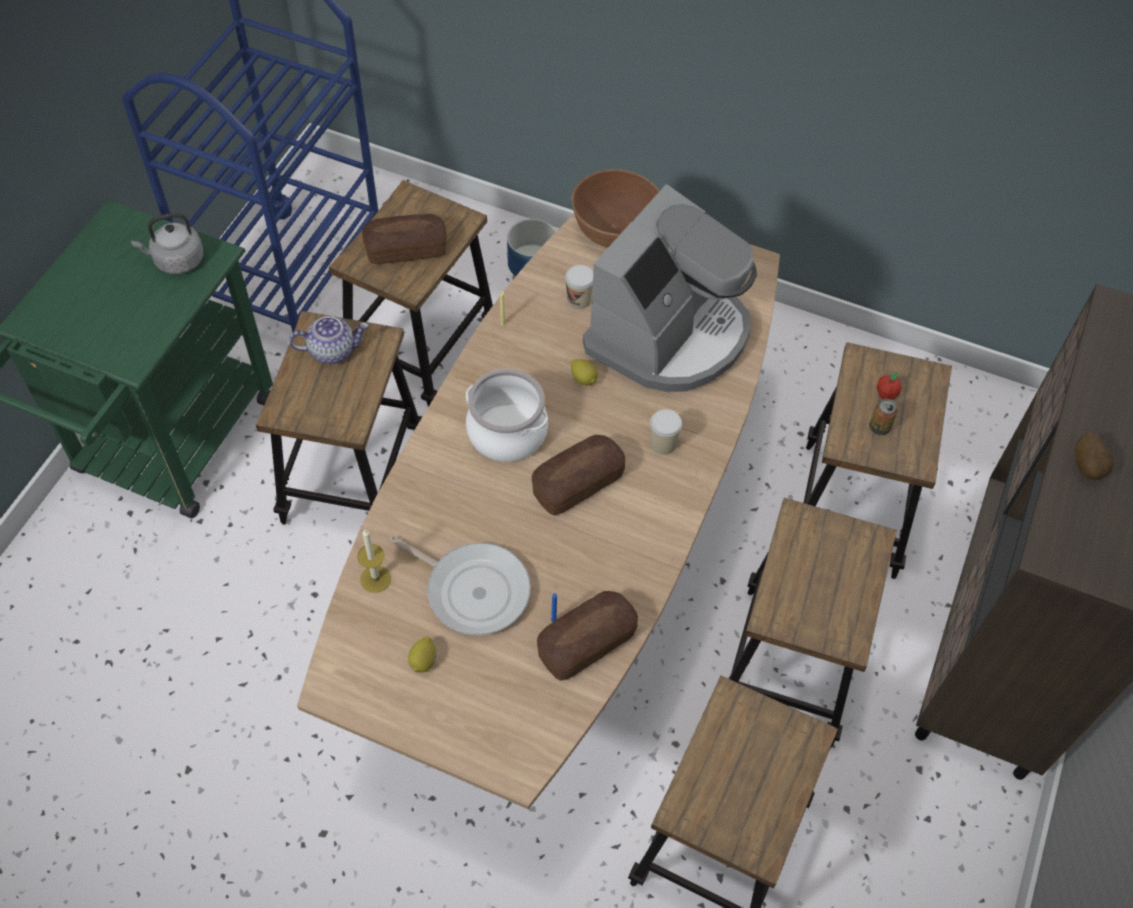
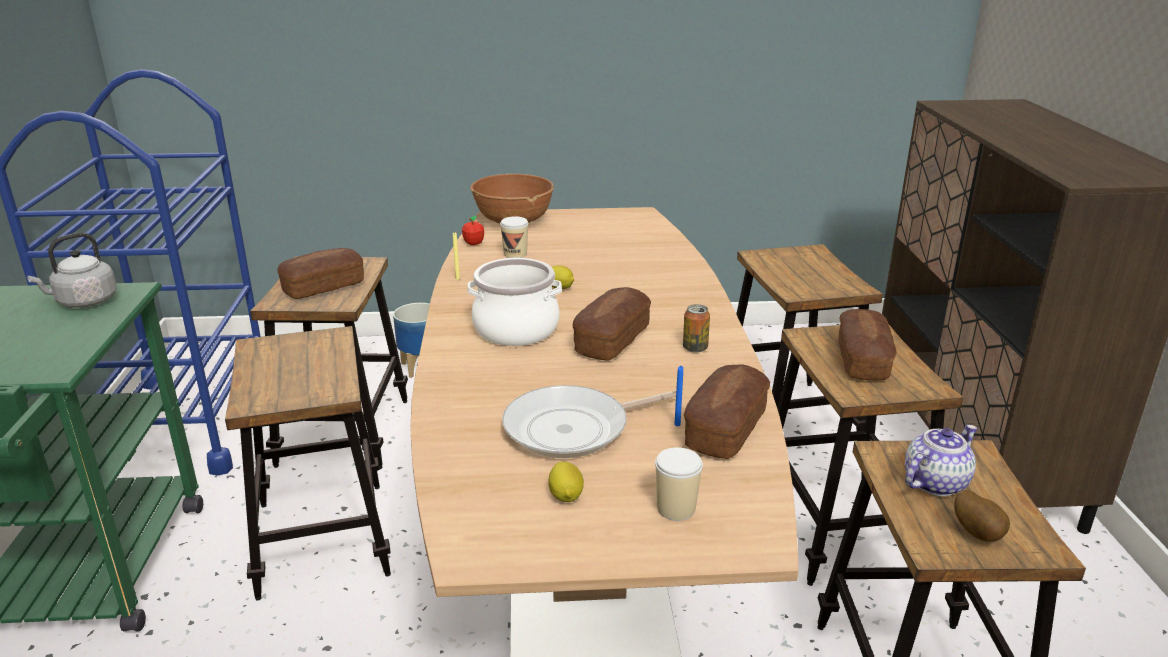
camera: 25 degrees left, 30 degrees down
teapot [289,316,368,364] -> teapot moved to [905,425,977,496]
candle [357,529,391,593] -> none
frying pan [389,535,531,635] -> frying pan turned 150 degrees clockwise [502,385,676,458]
coffee machine [583,184,757,392] -> none
cup [650,409,682,455] -> cup moved to [655,447,703,521]
can [869,399,898,435] -> can moved to [683,304,710,353]
apple [877,372,902,400] -> apple moved to [462,215,484,245]
potato [1075,433,1113,480] -> potato moved to [954,490,1010,542]
none -> bread [838,309,897,380]

